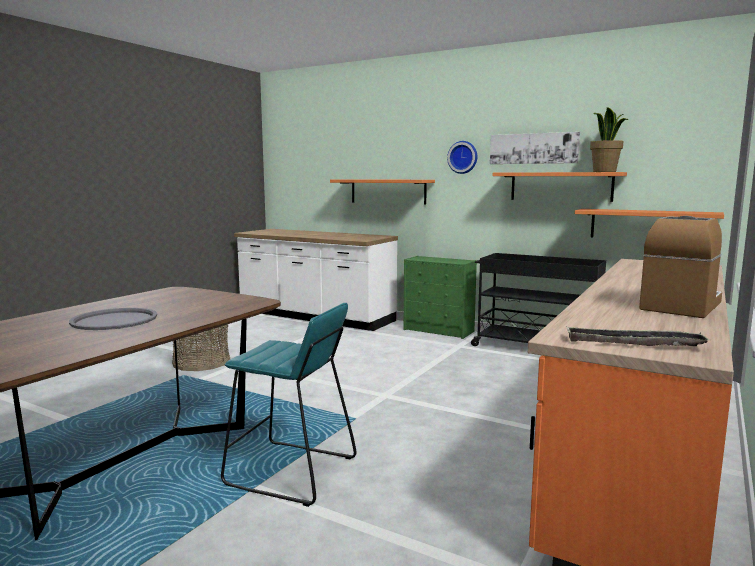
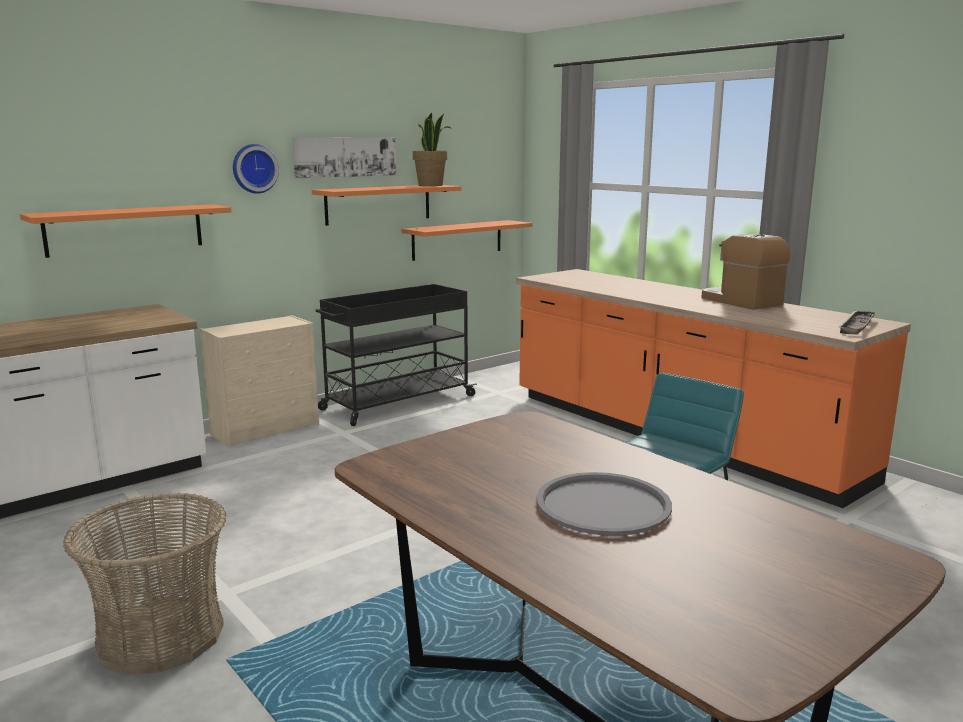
camera: 70 degrees left, 5 degrees up
green dresser [403,256,477,339] -> beige dresser [200,315,319,448]

